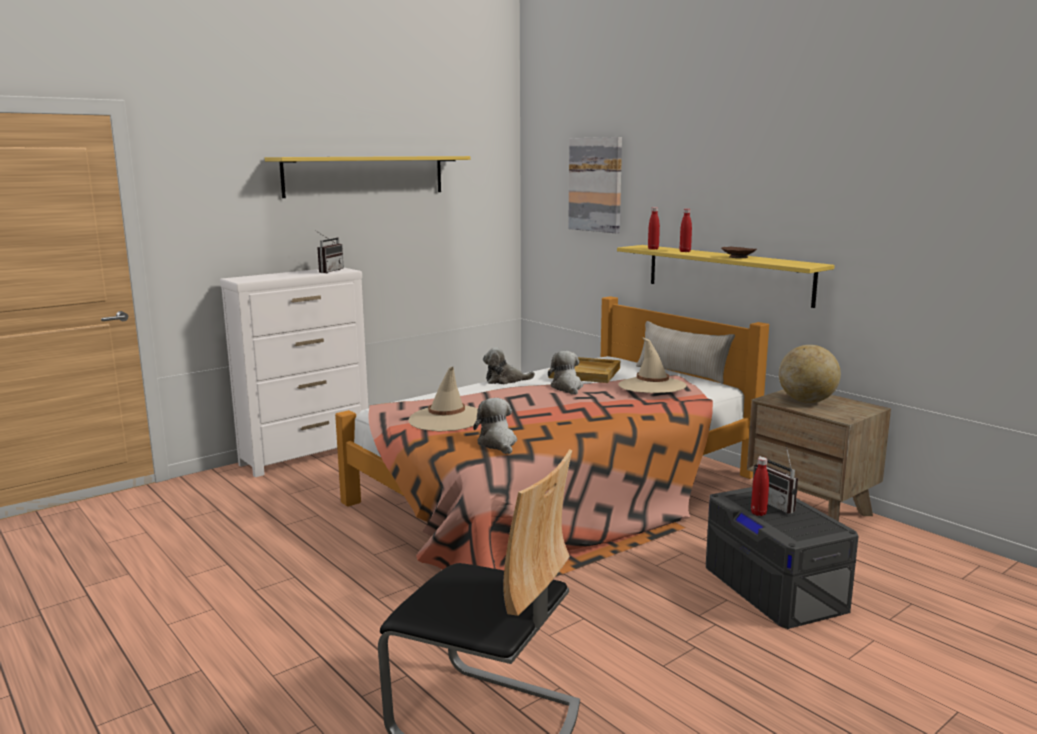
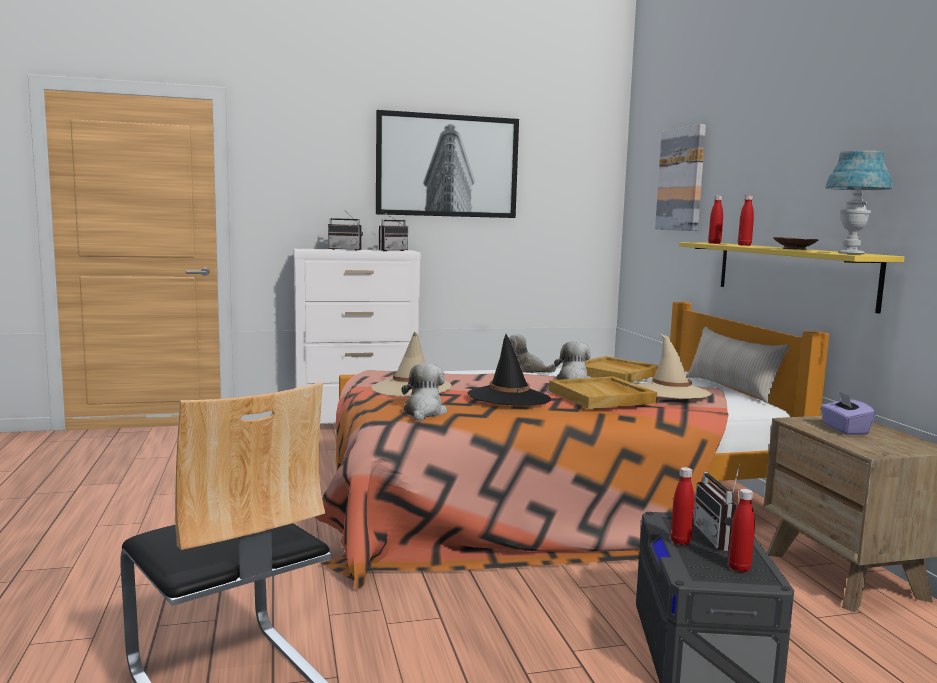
camera: 25 degrees right, 5 degrees down
yellow shelf [265,156,470,198] -> picture [376,110,519,218]
globe [779,345,841,403] -> purple tissue box [821,391,876,435]
none -> radio [328,212,363,251]
none -> black hat [468,334,551,406]
none -> beige tray [549,376,657,409]
none -> red bottle [728,489,755,572]
none -> blue table lamp [825,150,892,254]

